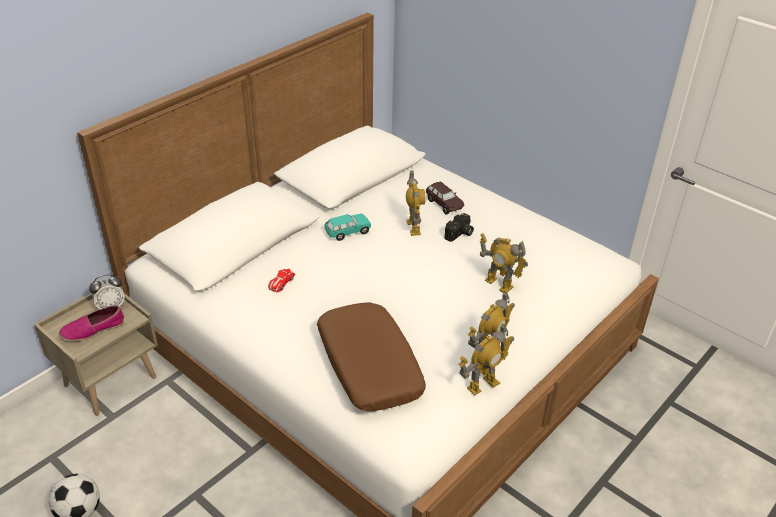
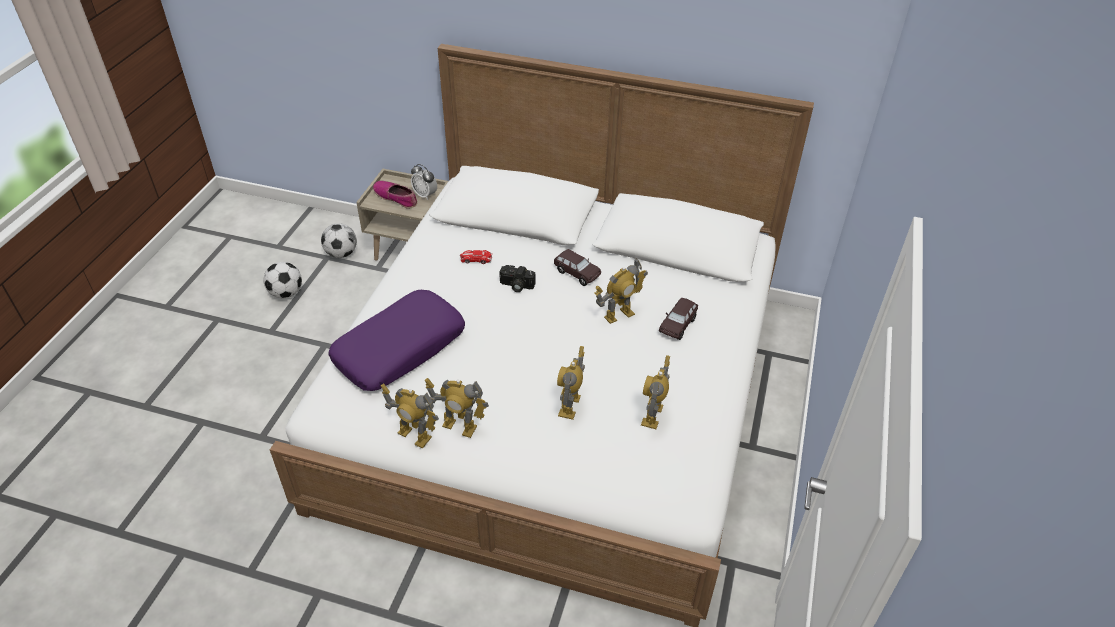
camera: 65 degrees right, 5 degrees up
brown pillow [317,302,426,411] -> purple pillow [328,290,465,391]
turquoise toy car [324,214,371,241] -> brown toy car [554,249,601,286]
camera [444,213,474,242] -> camera moved to [499,265,536,292]
none -> football [321,223,357,258]
none -> toy robot [641,355,670,429]

